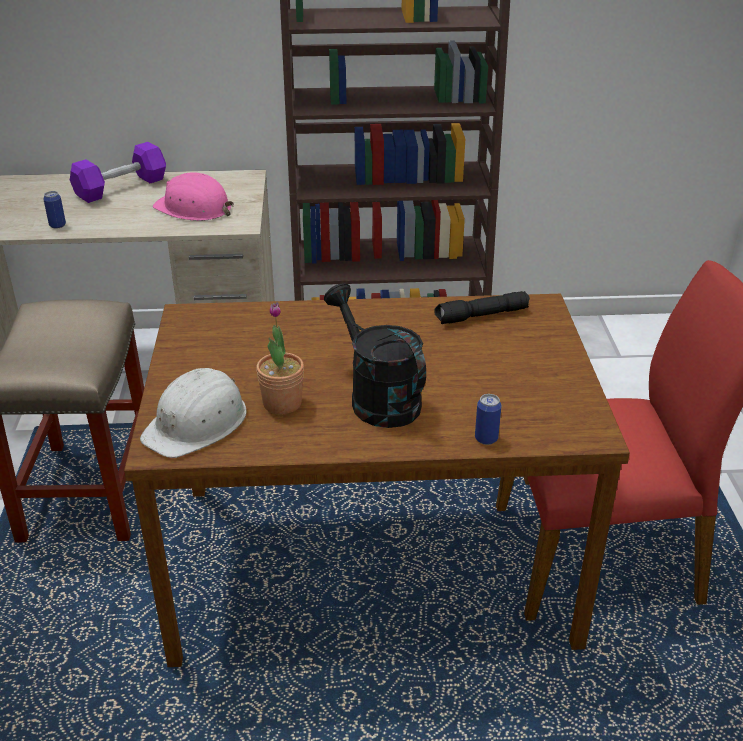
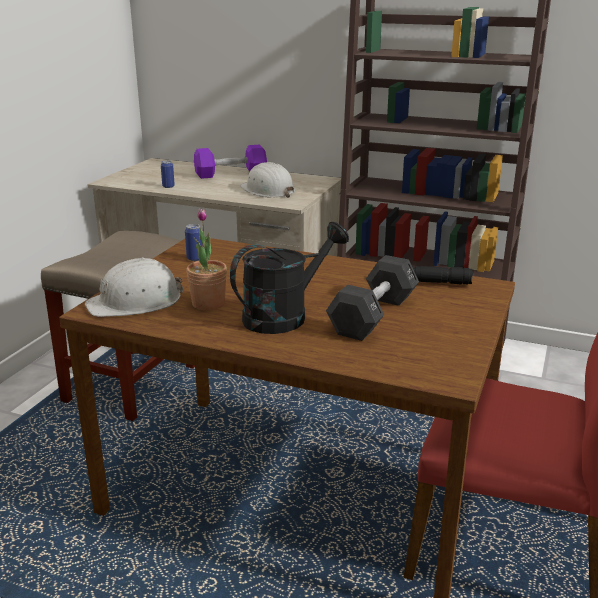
camera: 25 degrees right, 10 degrees down
pink hard hat [153,172,234,221] -> white hard hat [240,162,295,198]
black watering can [324,283,426,428] -> black watering can turned 60 degrees clockwise [230,222,349,334]
can [475,394,502,445] -> can moved to [185,224,203,261]
none -> black dumbbell [326,255,419,341]

